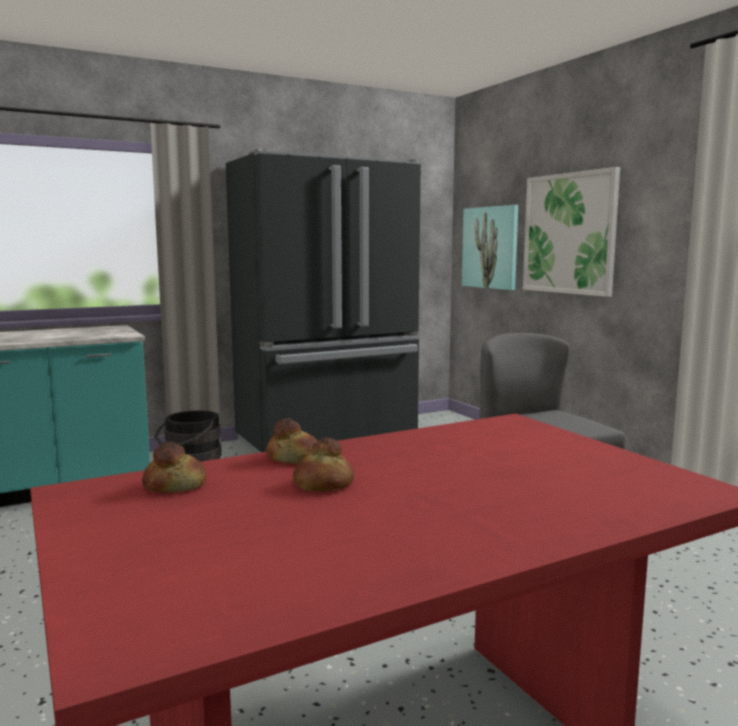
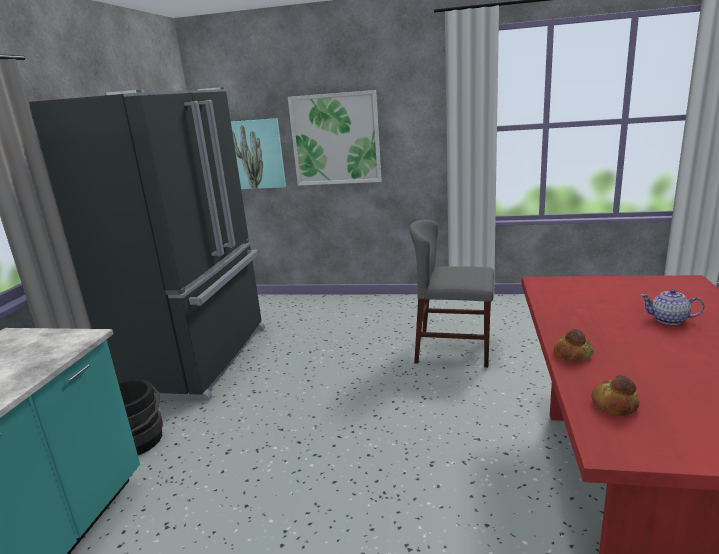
camera: 50 degrees left, 10 degrees up
bread [293,437,355,492] -> none
none -> teapot [640,289,704,325]

